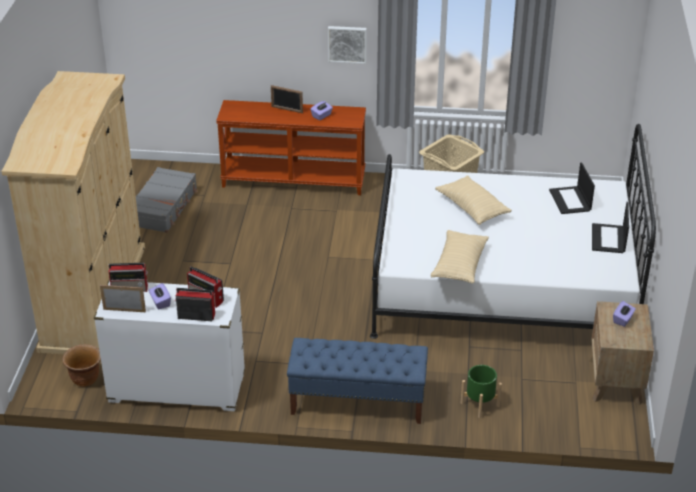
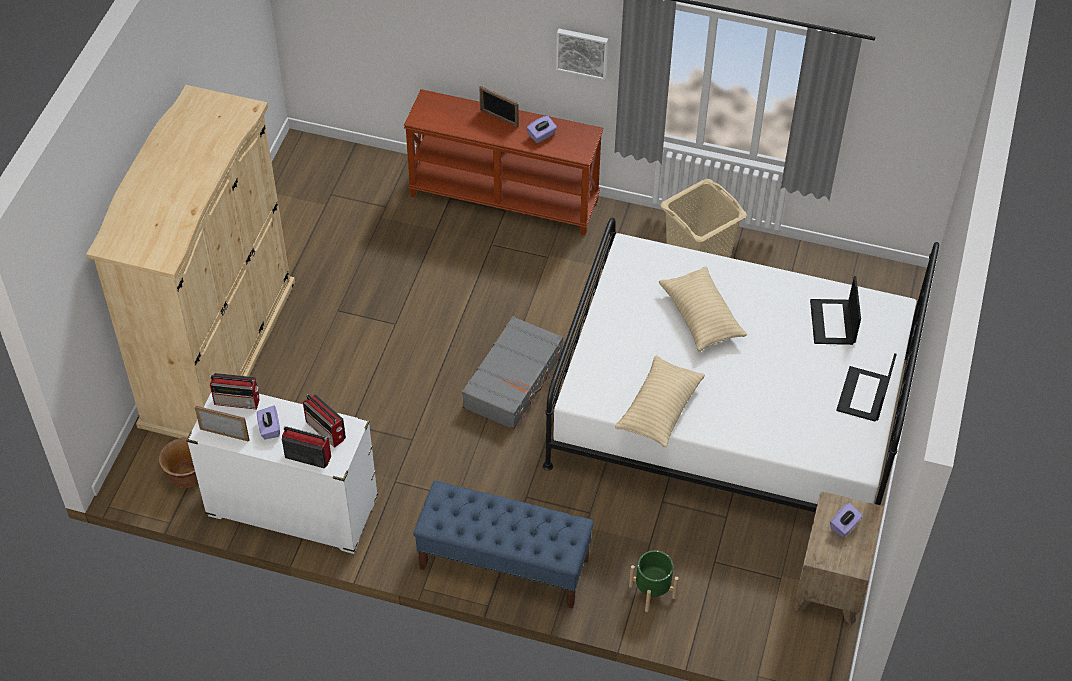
camera: 10 degrees right, 15 degrees up
grey suitcase [136,167,197,233] -> grey suitcase moved to [462,316,563,430]

